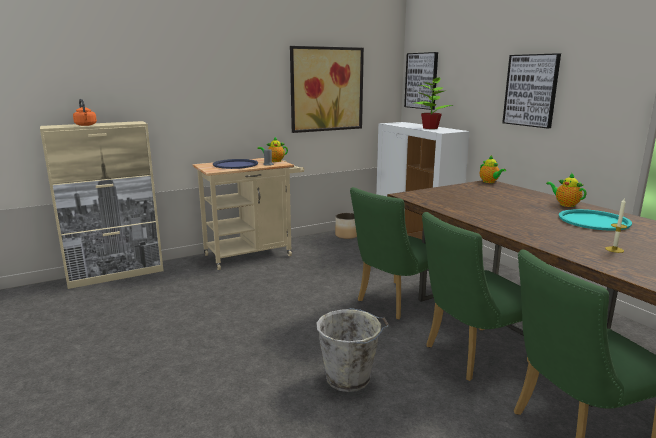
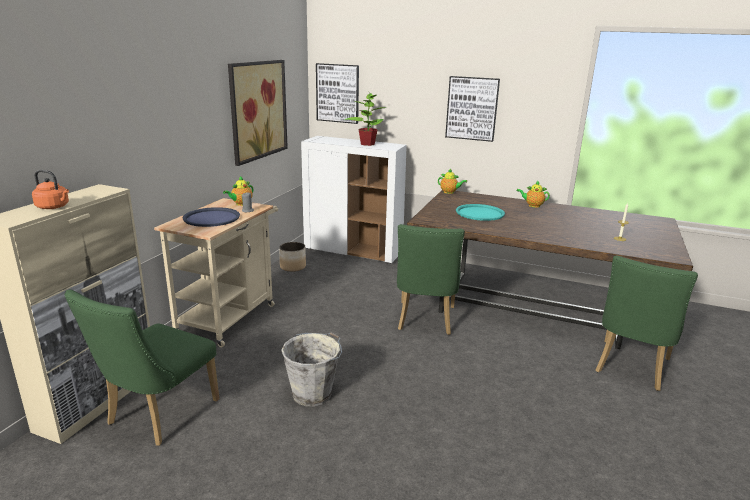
camera: 40 degrees left, 5 degrees up
grey bucket [316,308,389,392] -> grey bucket moved to [281,333,342,406]
green chair [422,212,529,381] -> green chair moved to [65,290,220,446]
turquoise tray [559,209,632,231] -> turquoise tray moved to [456,204,505,221]

